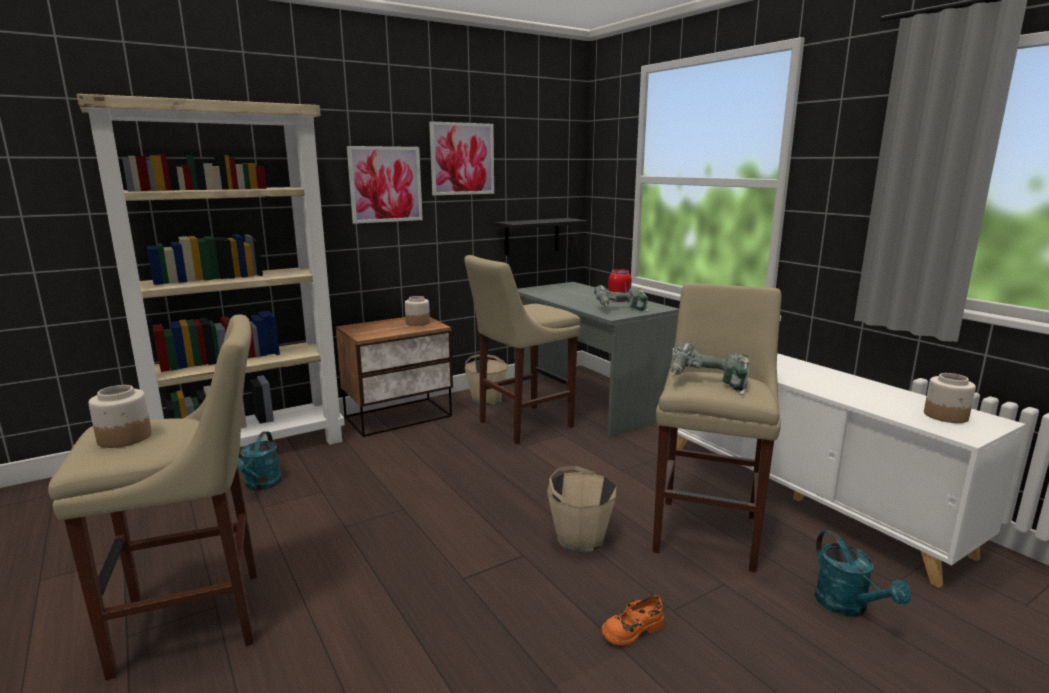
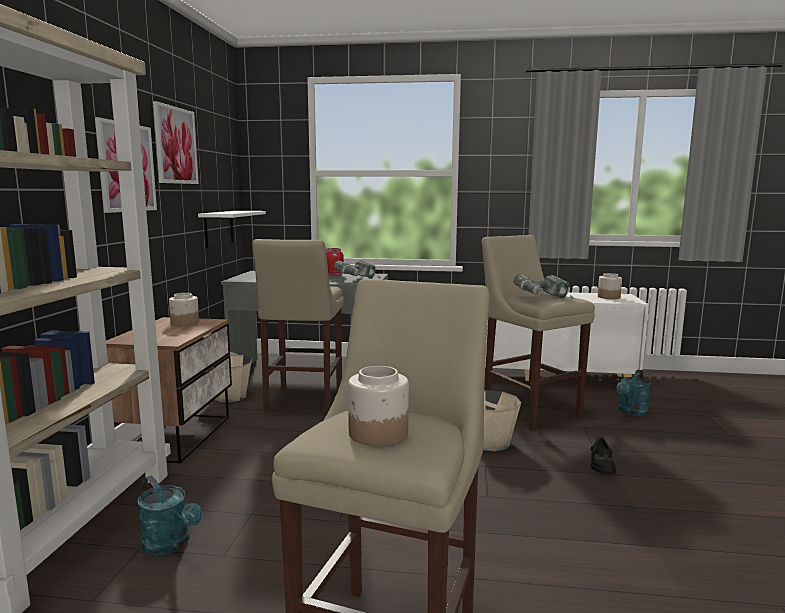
camera: 50 degrees left, 5 degrees down
black shelf [494,218,588,255] -> white shelf [198,211,266,248]
orange shoe [601,595,664,646] -> black shoe [591,437,616,474]
turquoise watering can [814,530,911,617] -> turquoise watering can turned 105 degrees clockwise [617,370,650,416]

